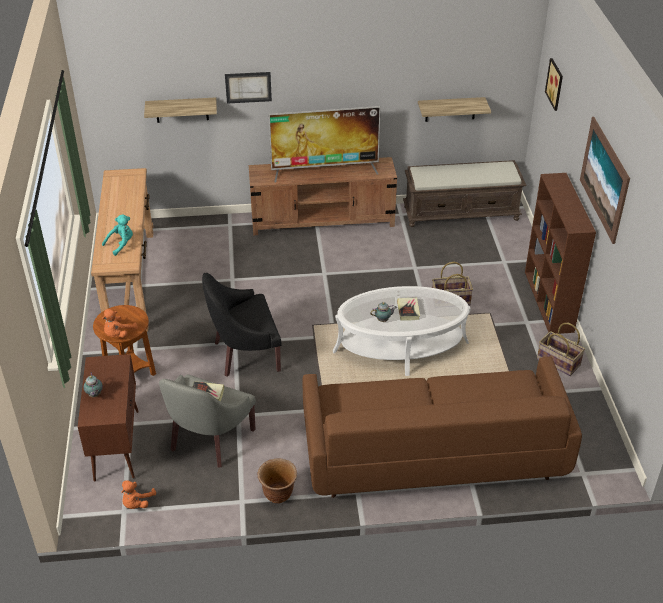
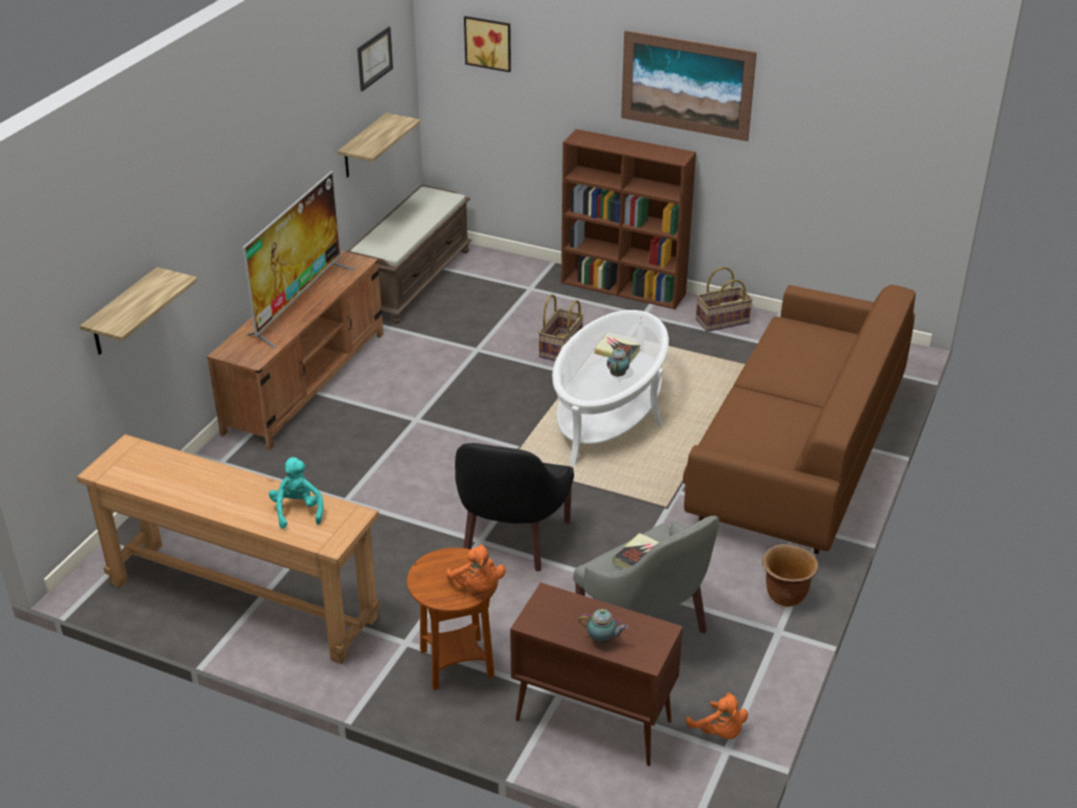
camera: 60 degrees left, 5 degrees down
picture [225,72,272,104] -> picture moved to [357,27,393,91]

